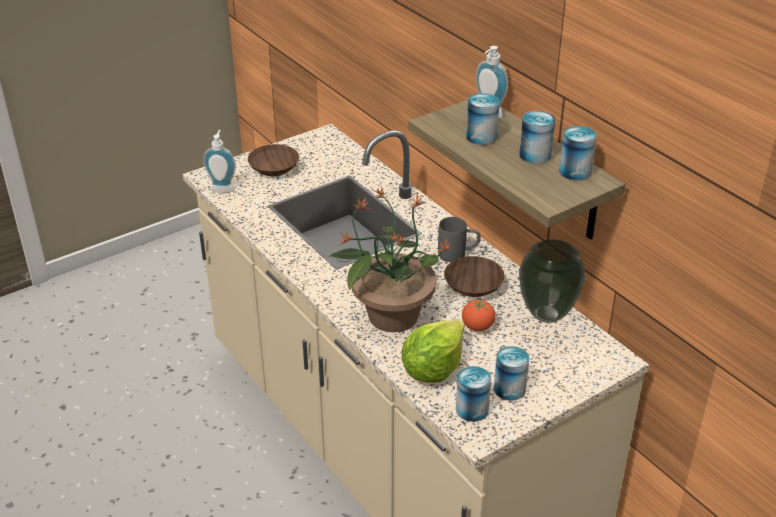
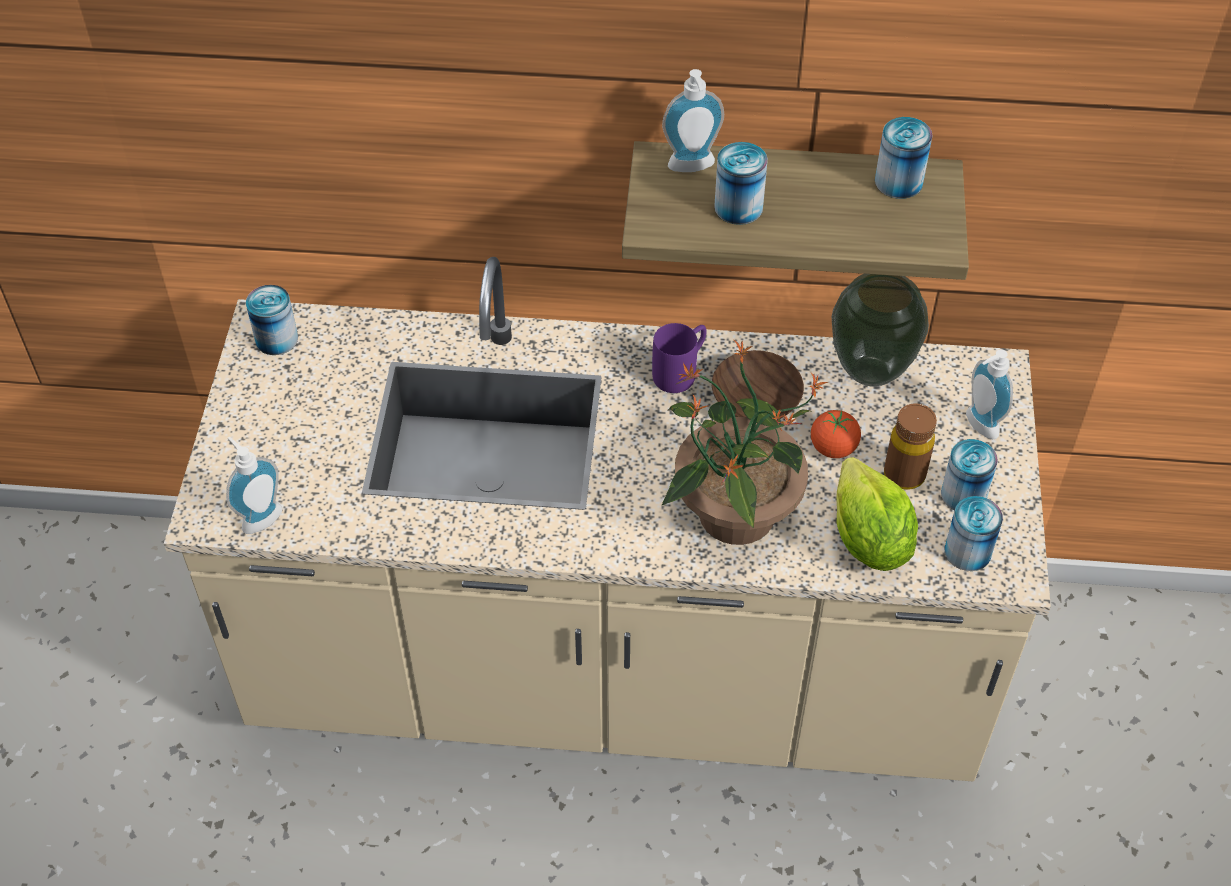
camera: 50 degrees left, 15 degrees up
brown bowl [248,144,299,176] -> none
grey mug [438,217,481,262] -> purple mug [652,323,706,393]
can [519,111,555,164] -> can moved to [246,285,298,355]
none -> brown bottle [884,403,937,490]
none -> soap dispenser [966,349,1013,439]

